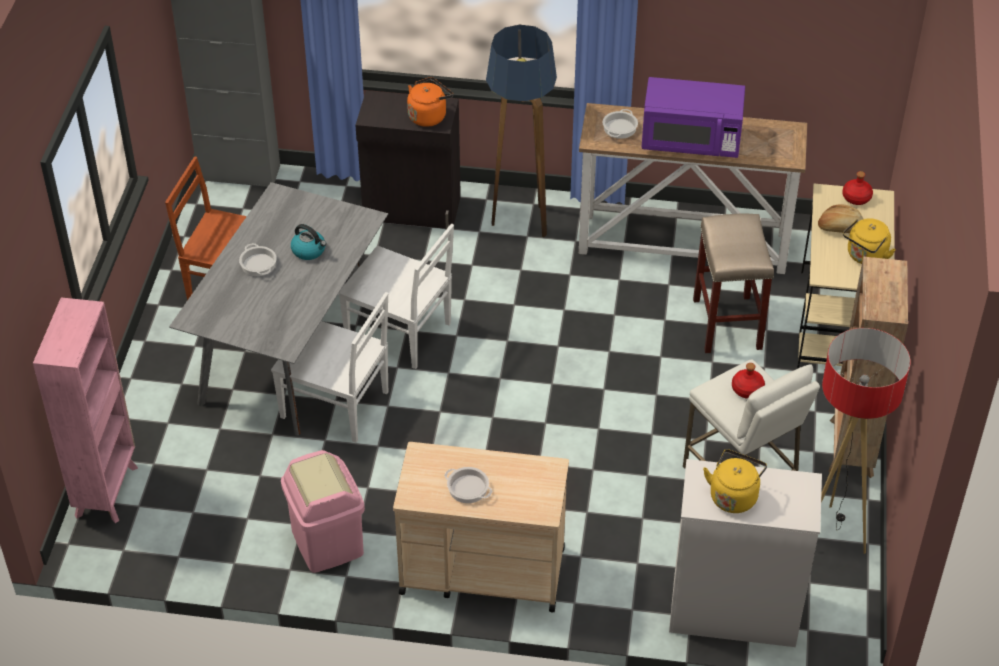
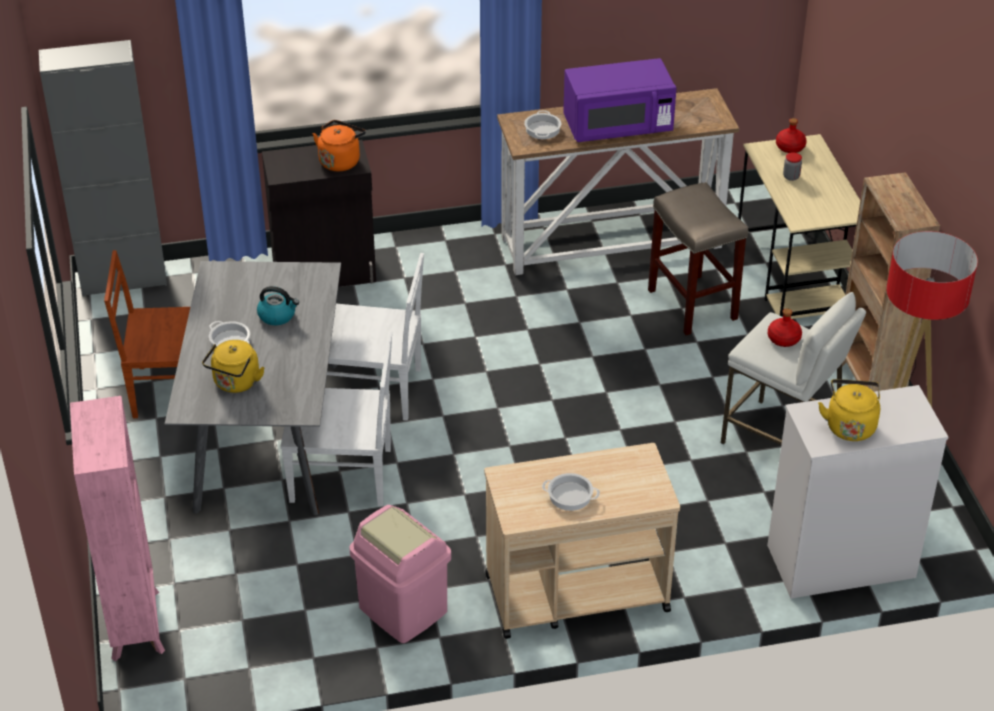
camera: 20 degrees left, 5 degrees down
floor lamp [486,25,557,237] -> none
bread [818,205,863,233] -> jar [783,152,802,181]
yellow kettle [843,218,896,264] -> yellow kettle moved to [202,340,265,393]

